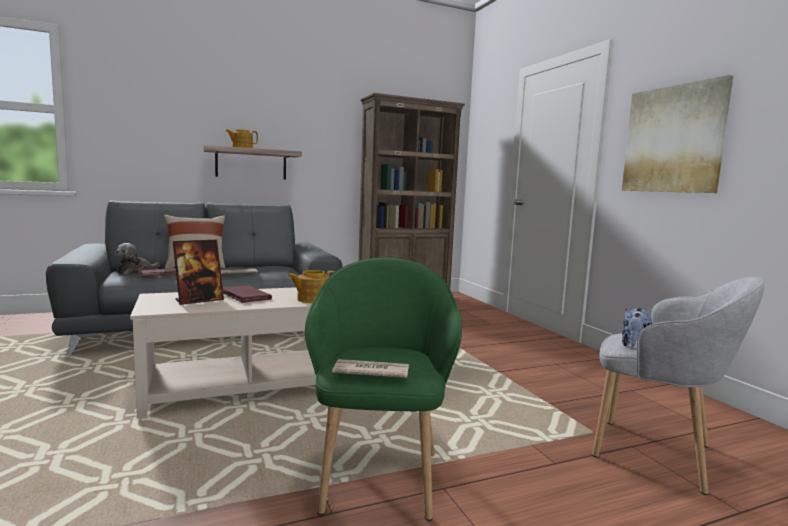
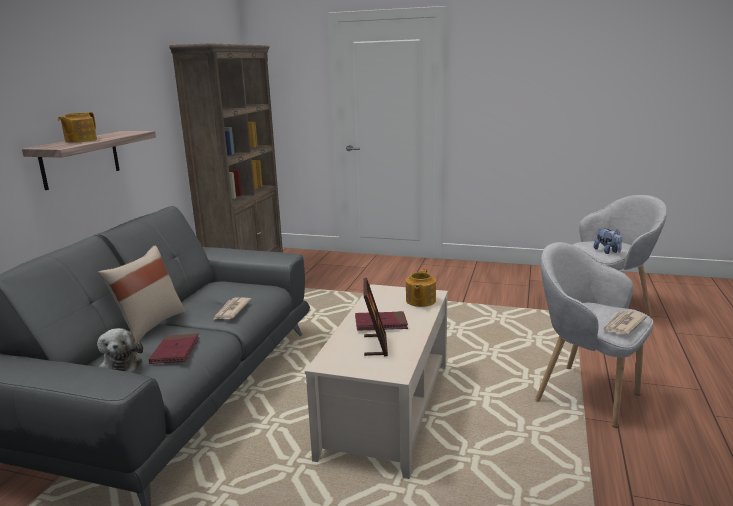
camera: 50 degrees left, 10 degrees up
green armchair [305,258,462,521] -> grey armchair [535,242,653,428]
picture [622,75,733,193] -> none

